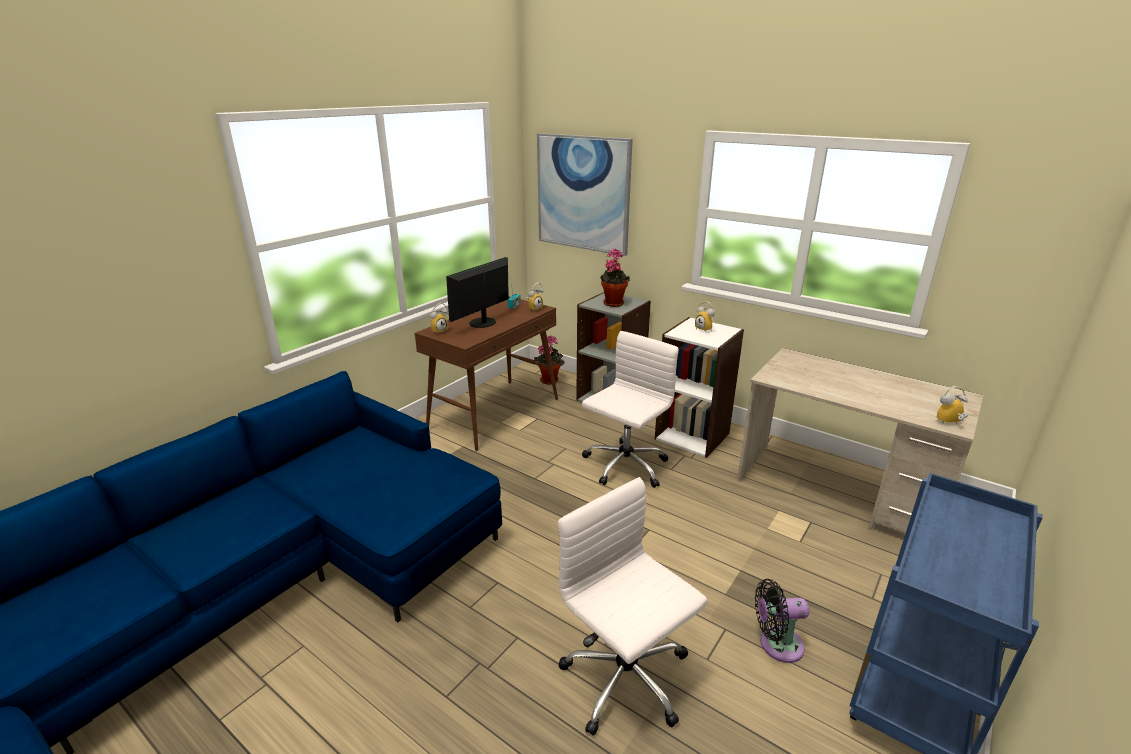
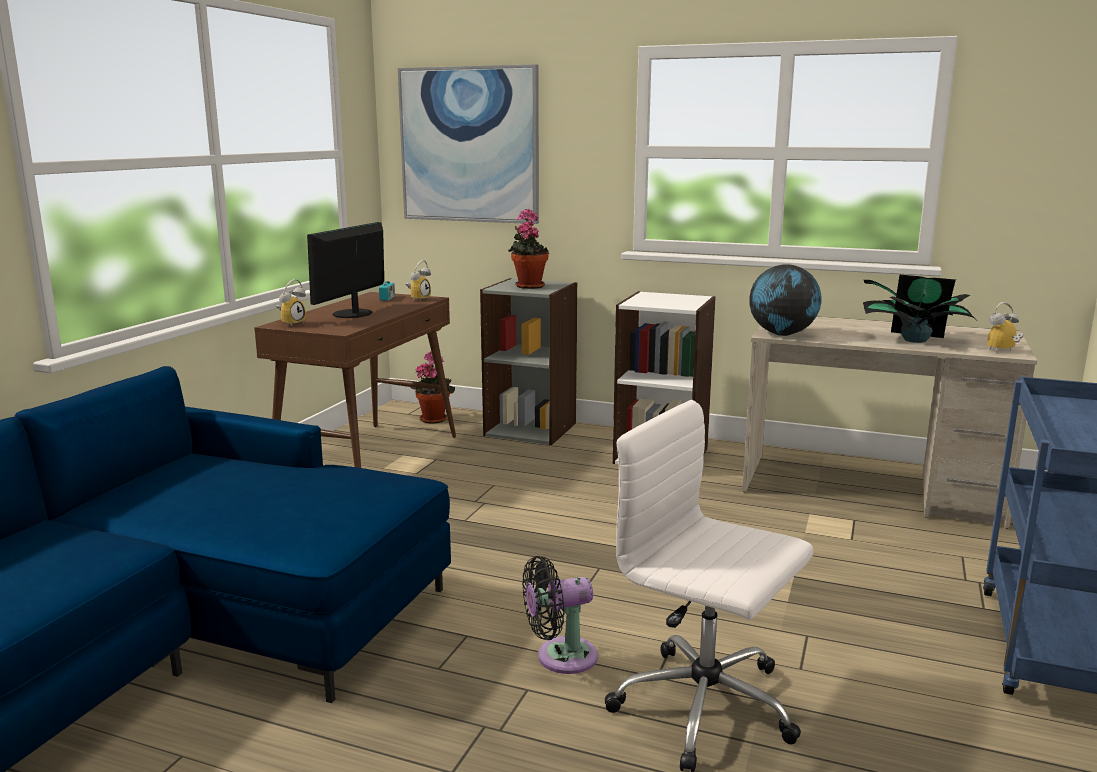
camera: 15 degrees left, 10 degrees down
white office chair [582,331,679,488] -> none
alarm clock [695,302,715,332] -> none
black fan [755,579,809,663] -> black fan moved to [522,556,598,674]
none -> globe [749,264,821,336]
none -> potted plant [863,275,976,343]

